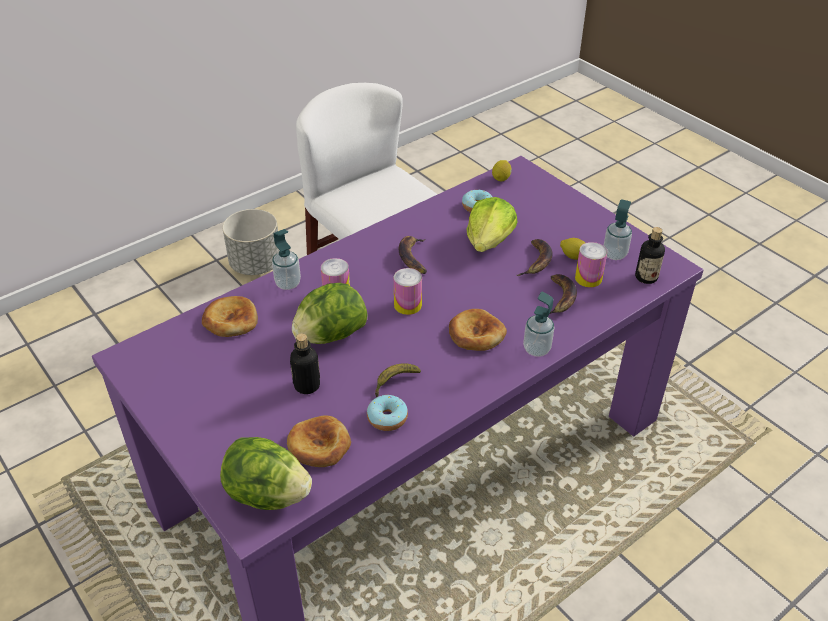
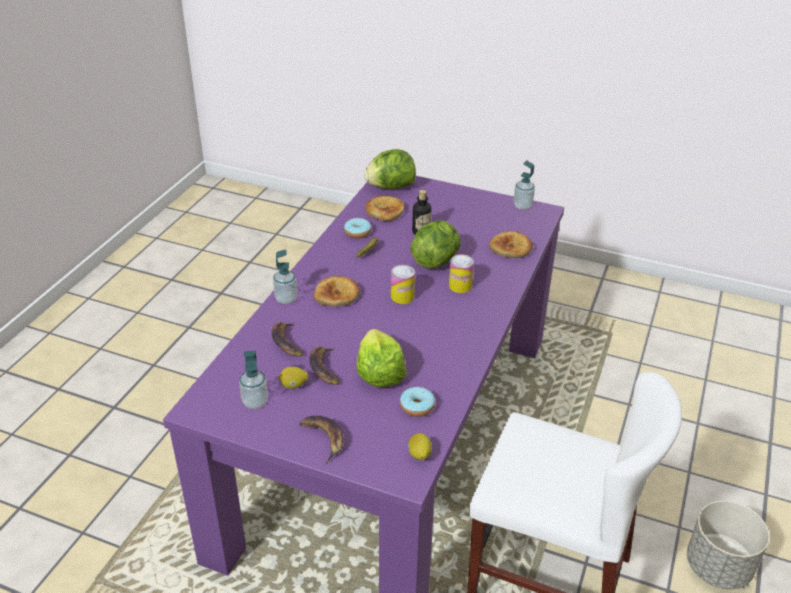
camera: 150 degrees right, 5 degrees down
soap dispenser [272,229,301,290] -> soap dispenser moved to [513,160,535,210]
banana [398,236,427,274] -> banana moved to [299,416,344,464]
can [575,242,607,288] -> none
bottle [635,227,665,284] -> none

